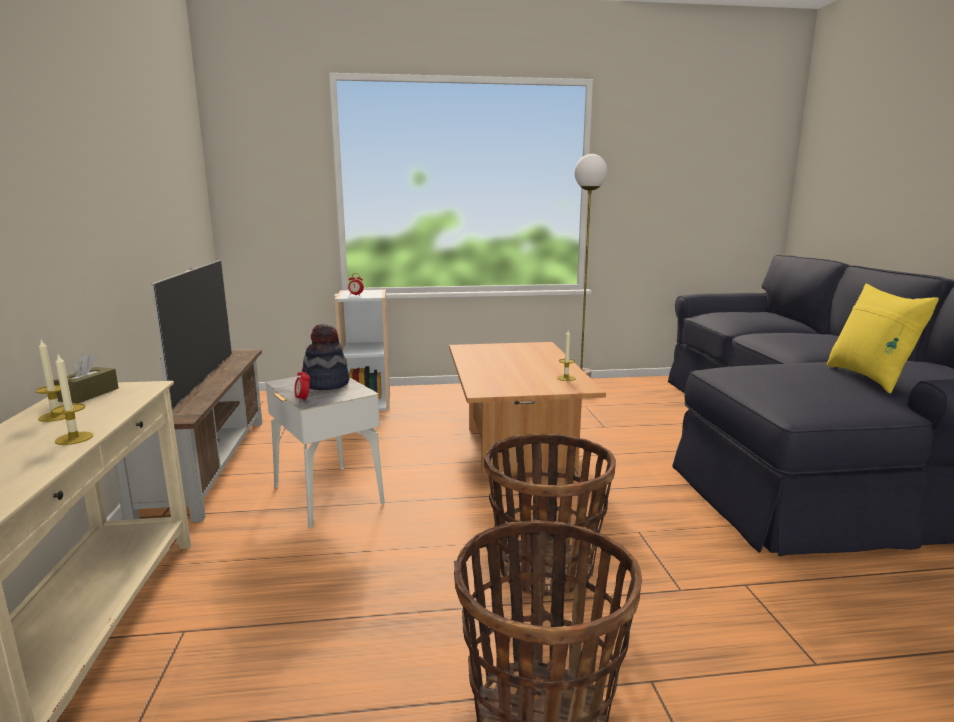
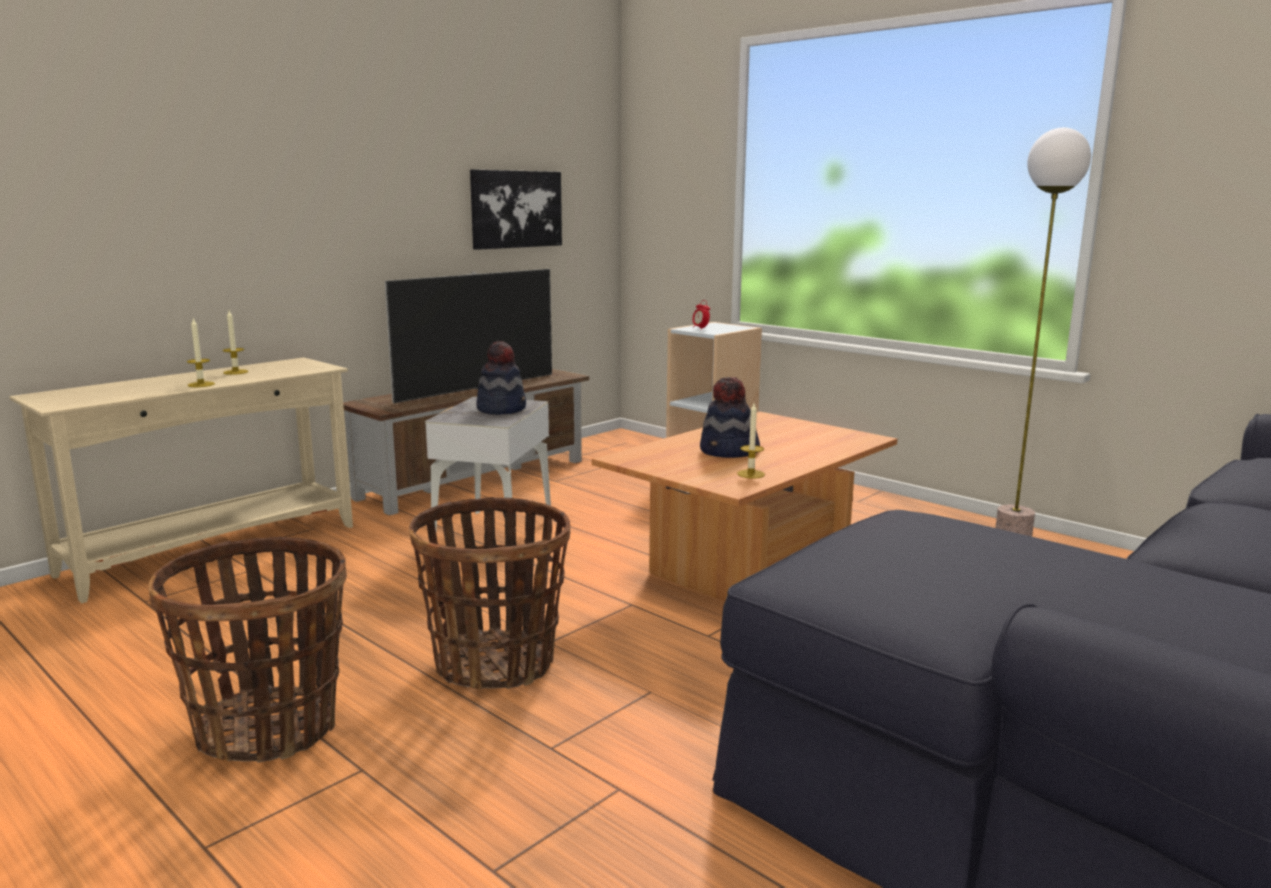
camera: 50 degrees right, 0 degrees up
brown tissue box [53,354,119,403] -> none
alarm clock [294,367,310,403] -> none
yellow pillow [827,284,939,393] -> none
none -> picture [470,169,562,250]
none -> hat [700,377,760,458]

